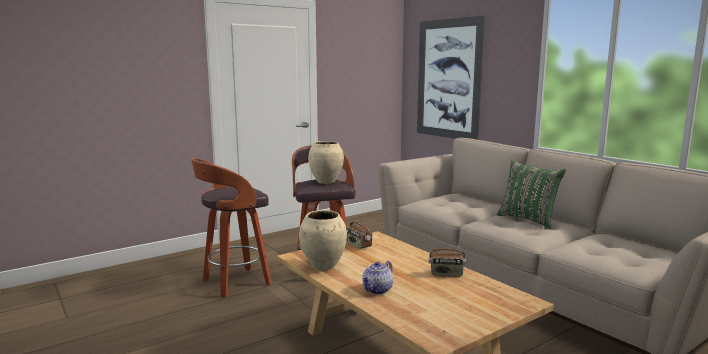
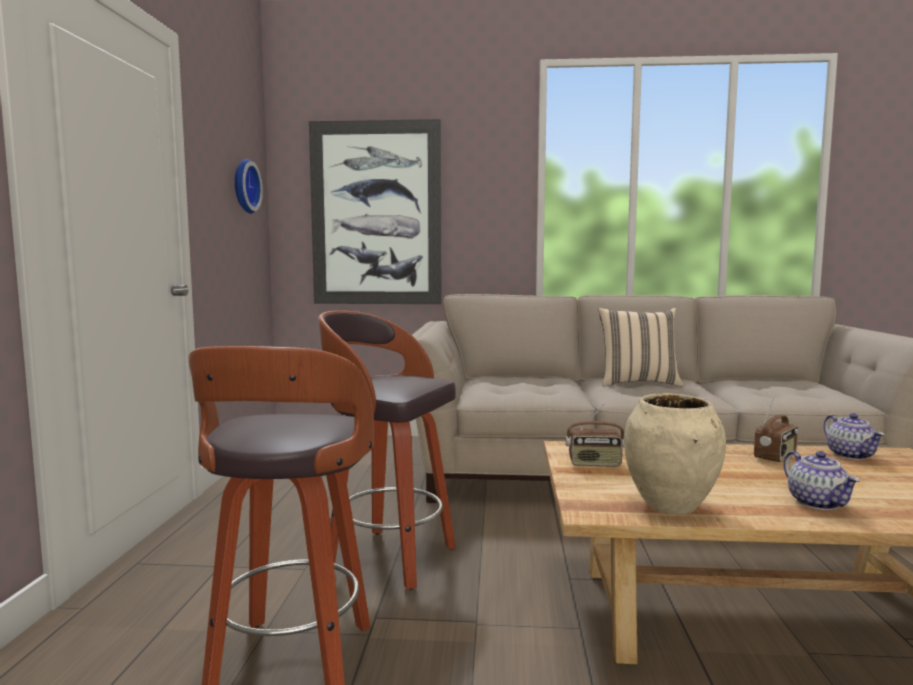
camera: 50 degrees left, 5 degrees down
beige vase [308,141,344,184] -> none
green pillow [497,161,566,229] -> beige pillow [598,308,683,386]
none -> wall clock [235,159,263,214]
none -> teapot [824,413,884,460]

